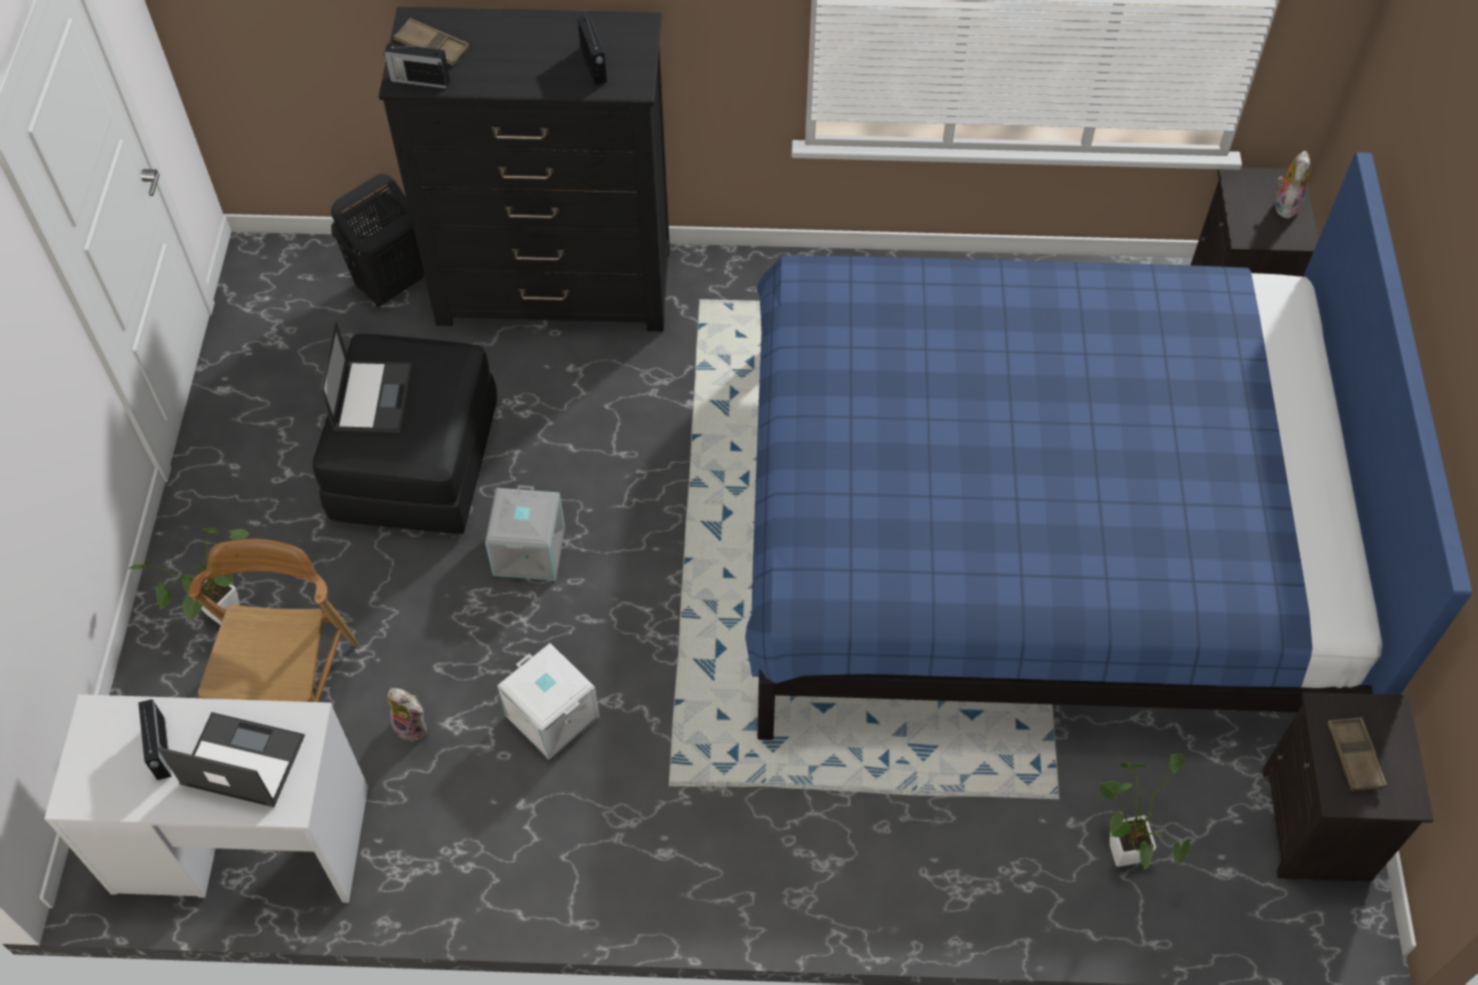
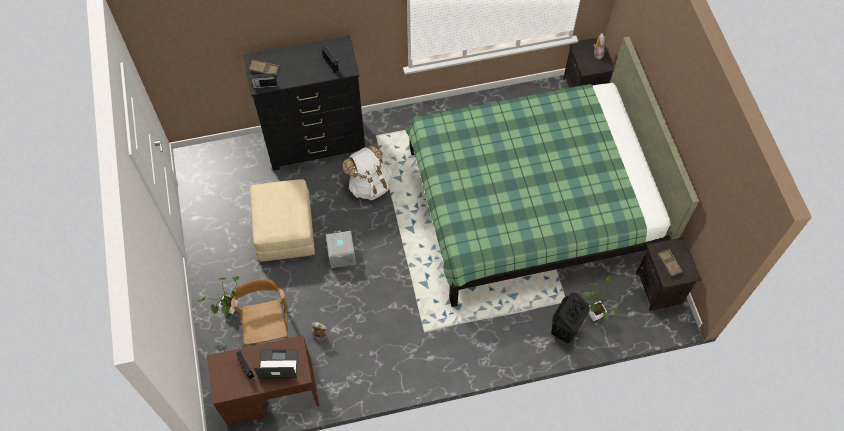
camera: 15 degrees left, 5 degrees up
white desk [44,694,368,903] -> brown desk [207,335,319,426]
black ottoman [312,334,497,534] -> beige ottoman [250,179,315,261]
laptop [320,321,412,433] -> none
black laundry basket [331,174,424,308] -> black laundry basket moved to [551,293,590,343]
white storage box [497,643,600,760] -> none
blue bed [745,152,1473,740] -> green bed [405,37,699,307]
none -> white backpack [343,145,392,200]

